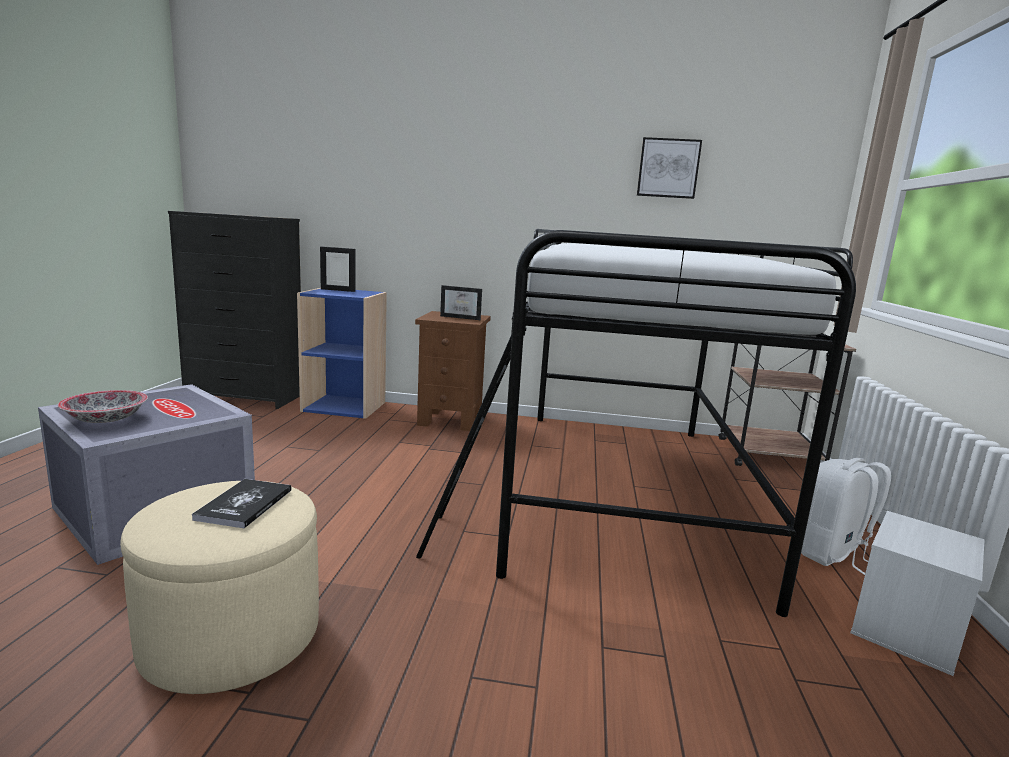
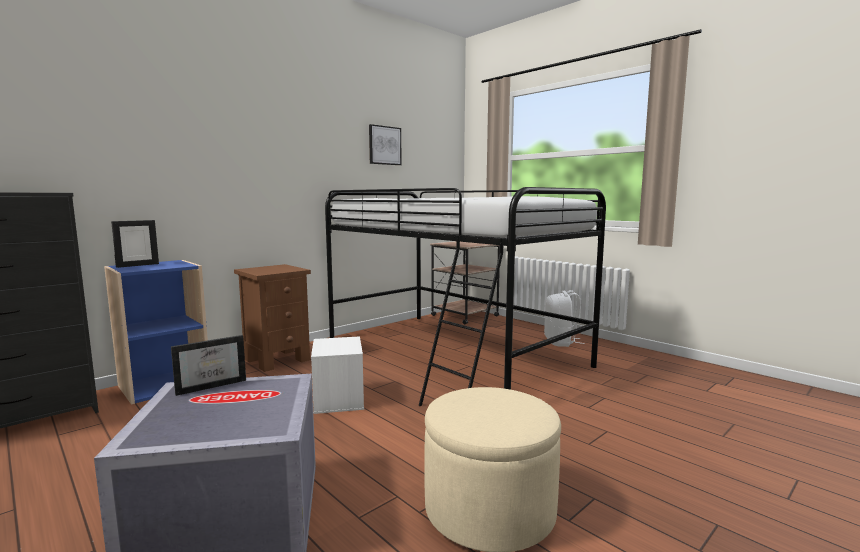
camera: 50 degrees left, 5 degrees down
bowl [58,390,148,423] -> none
book [192,479,292,528] -> none
picture frame [440,285,482,320] -> picture frame moved to [171,335,246,396]
white storage box [850,511,985,676] -> white storage box moved to [311,336,364,414]

